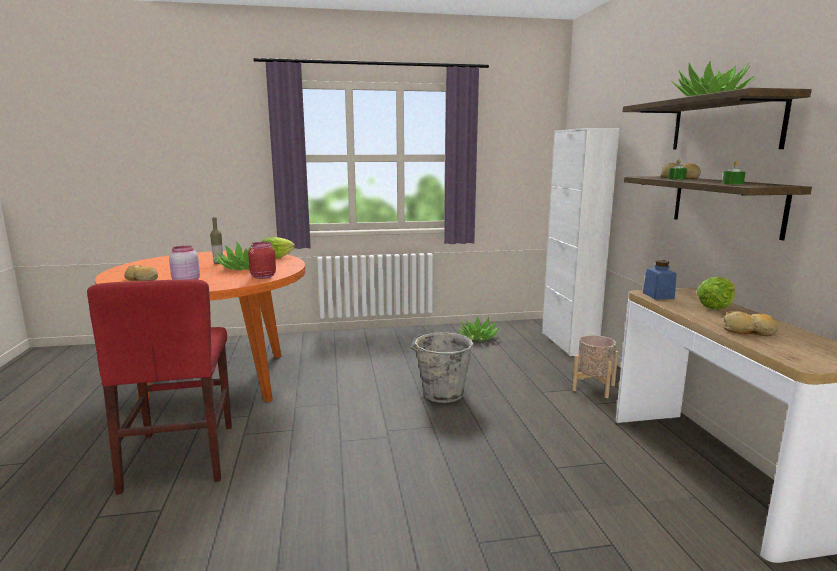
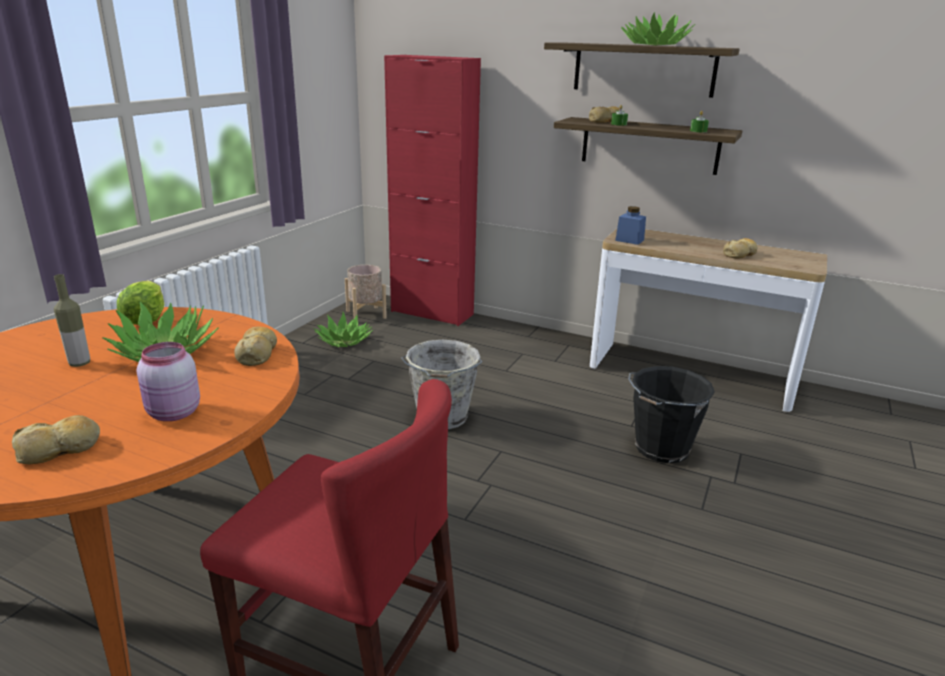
camera: 55 degrees left, 10 degrees up
red jar [248,242,276,279] -> bread [234,327,277,366]
white cabinet [542,128,620,356] -> red cabinet [384,55,481,326]
beige planter [572,335,618,398] -> beige planter moved to [345,265,387,319]
lettuce [697,277,735,309] -> none
none -> black bucket [628,366,715,463]

